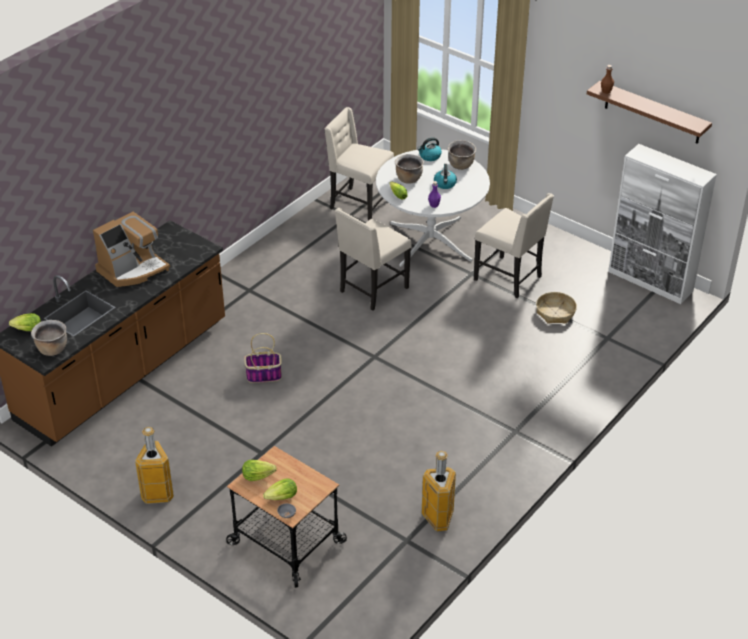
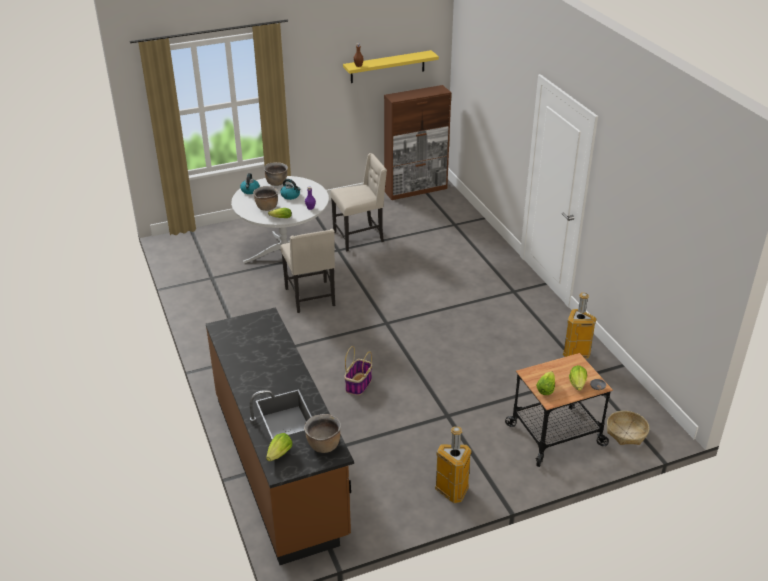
camera: 60 degrees left, 5 degrees down
coffee machine [93,212,170,287] -> none
beige chair [324,107,394,220] -> none
basket [536,292,577,324] -> basket moved to [607,411,649,445]
brown shelf [587,81,712,144] -> yellow shelf [343,50,439,83]
white cabinet [608,144,717,304] -> brown cabinet [384,85,451,200]

